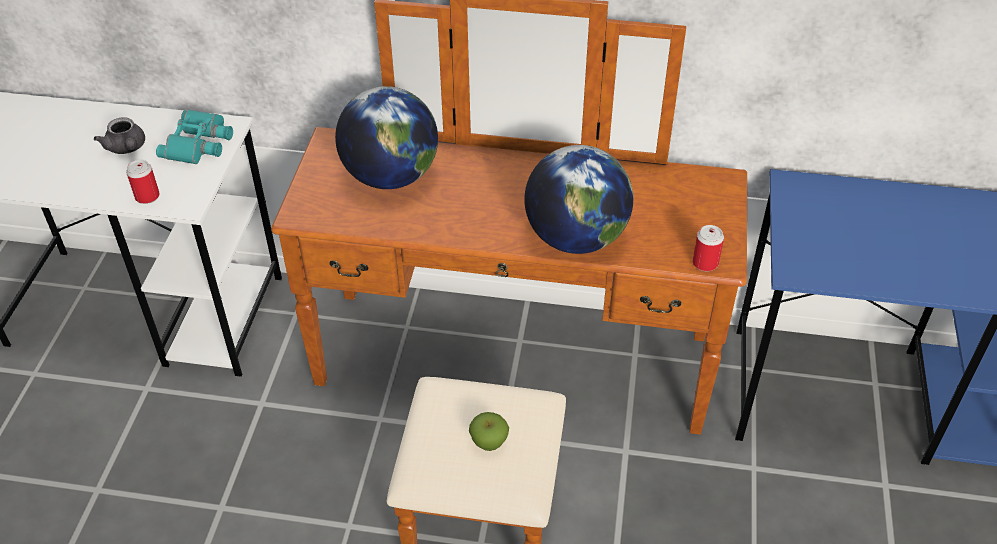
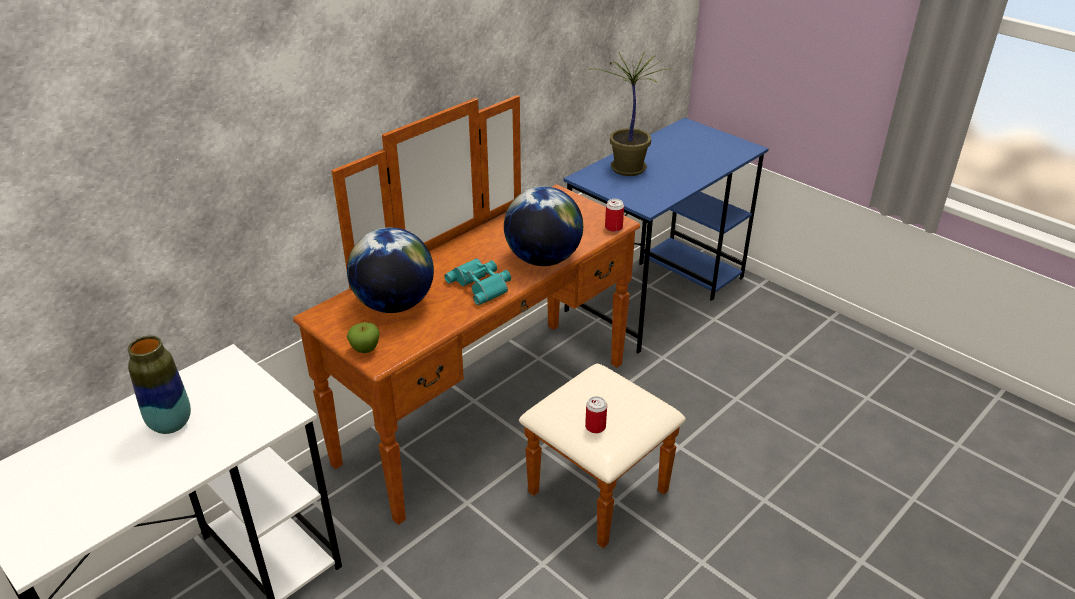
camera: 55 degrees left, 10 degrees down
grey teapot [94,117,145,154] -> vase [128,336,191,434]
can [126,160,160,204] -> can moved to [585,396,607,433]
turquoise binoculars [156,110,233,164] -> turquoise binoculars moved to [444,258,511,305]
apple [469,412,509,451] -> apple moved to [347,322,380,353]
none -> potted plant [587,51,674,176]

